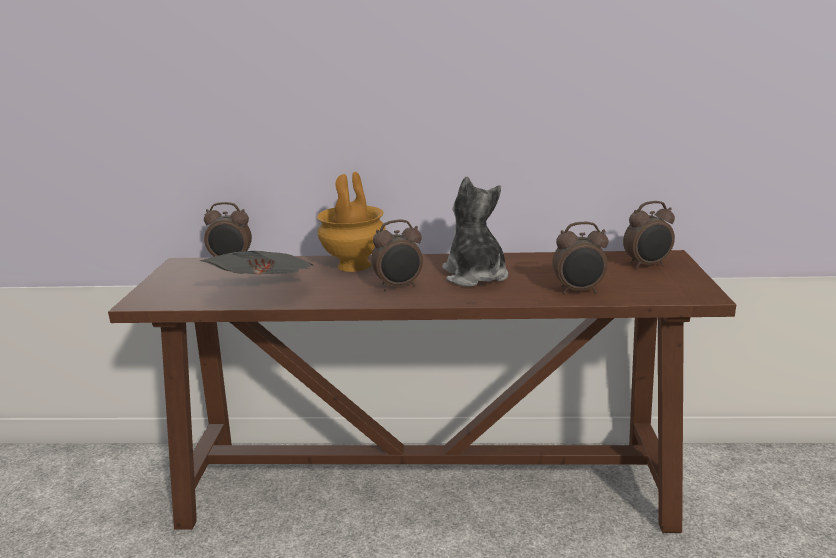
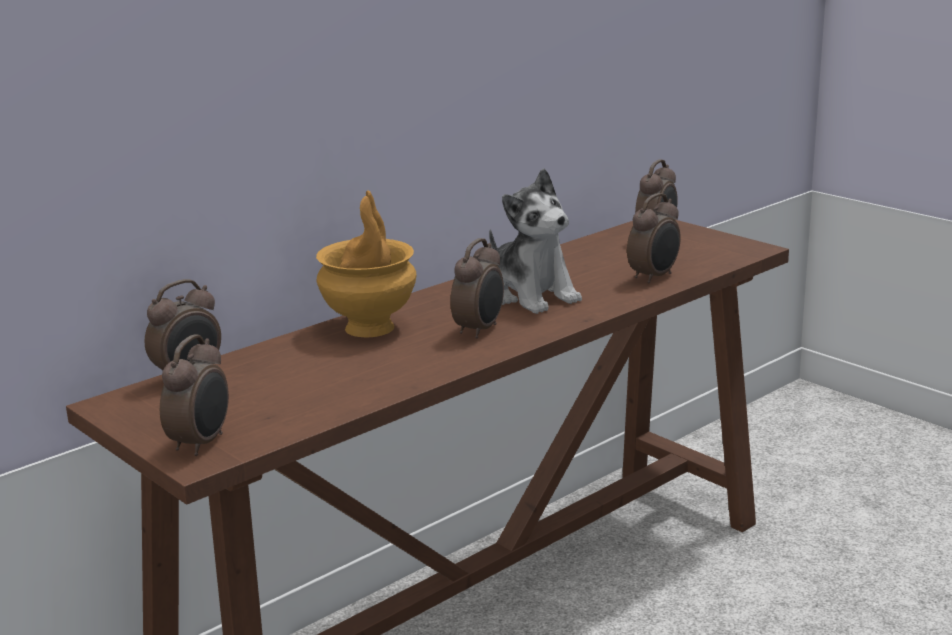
camera: 45 degrees left, 0 degrees up
newspaper [200,251,314,275] -> none
plush toy [442,176,508,287] -> plush toy turned 150 degrees counterclockwise [489,169,582,314]
none -> alarm clock [160,334,229,456]

